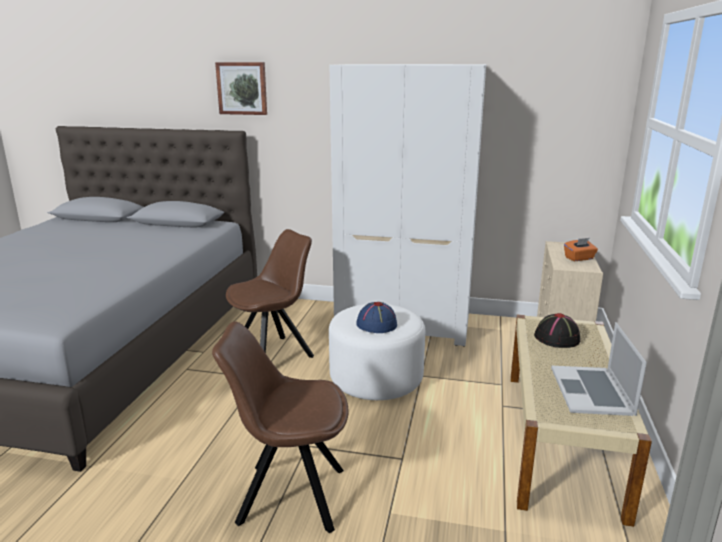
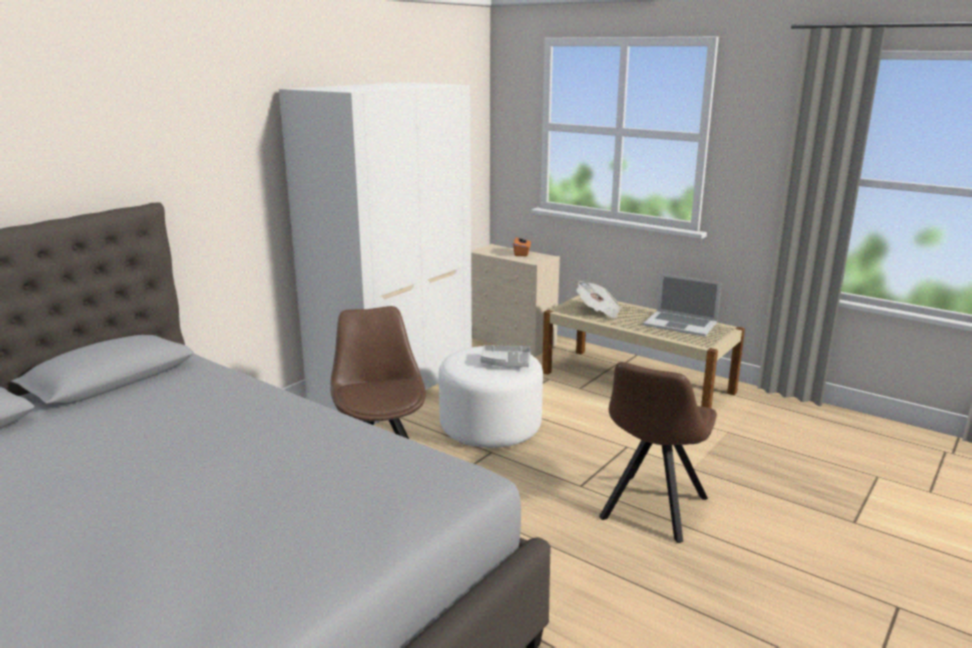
camera: 65 degrees left, 0 degrees up
picture [215,62,267,115] -> none
blue hat [356,302,397,333] -> grey tray [480,345,531,367]
black hat [534,313,580,348] -> newspaper [576,281,622,318]

